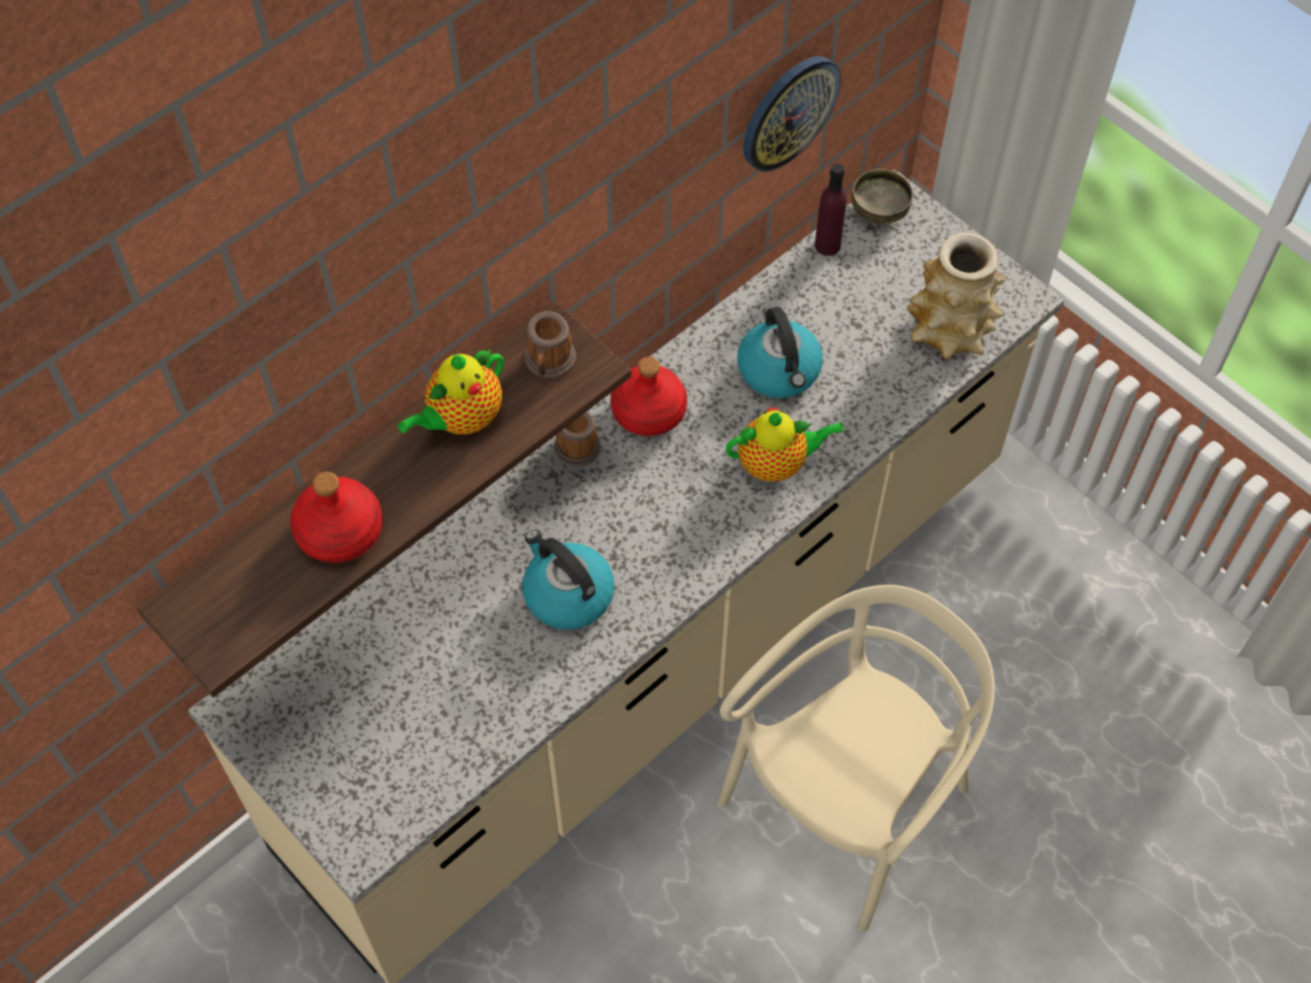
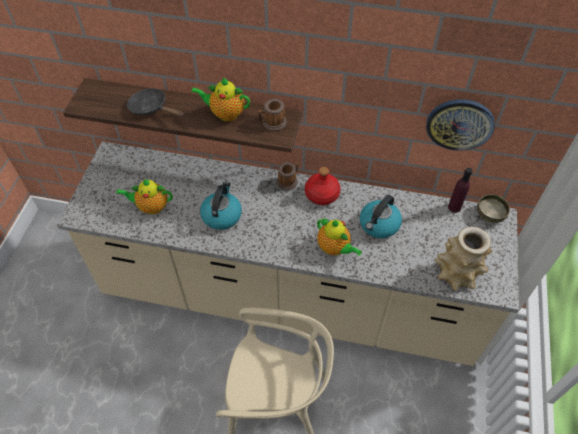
camera: 55 degrees right, 5 degrees down
red bottle [290,472,383,563] -> black frying pan [127,88,183,116]
none -> teapot [116,179,173,214]

